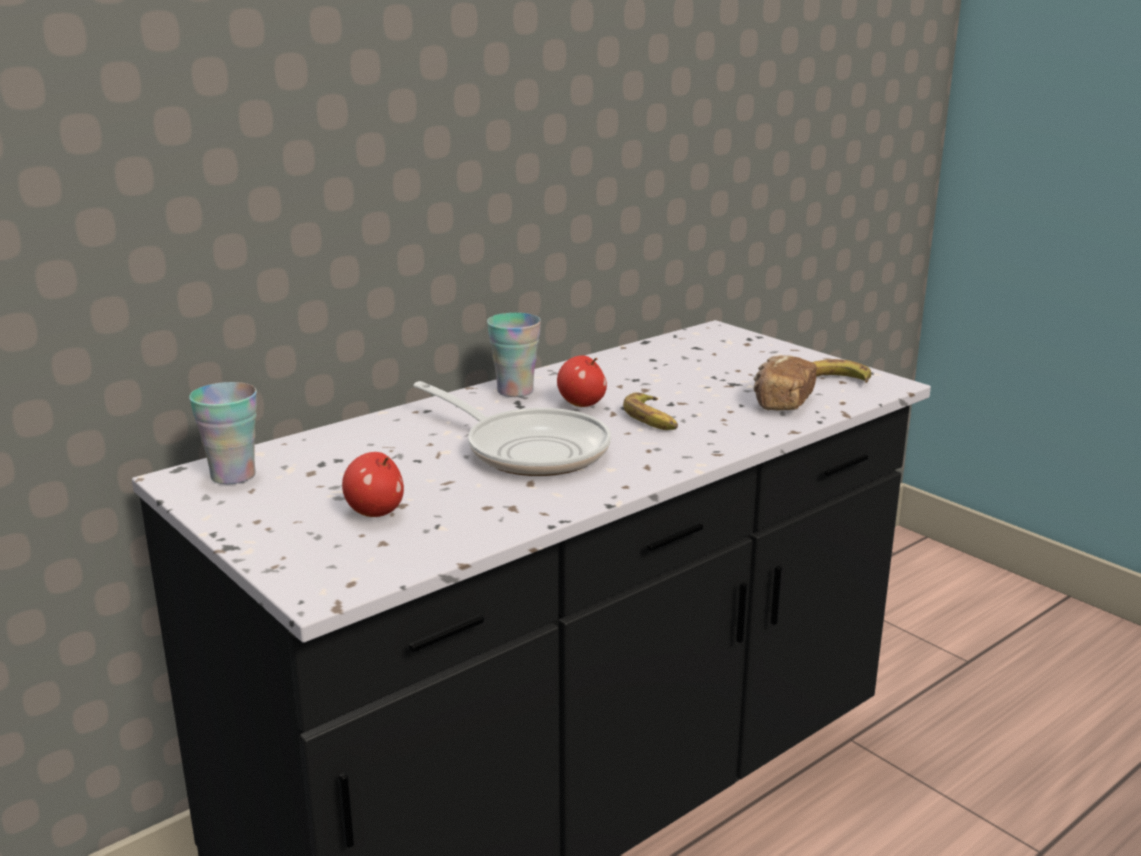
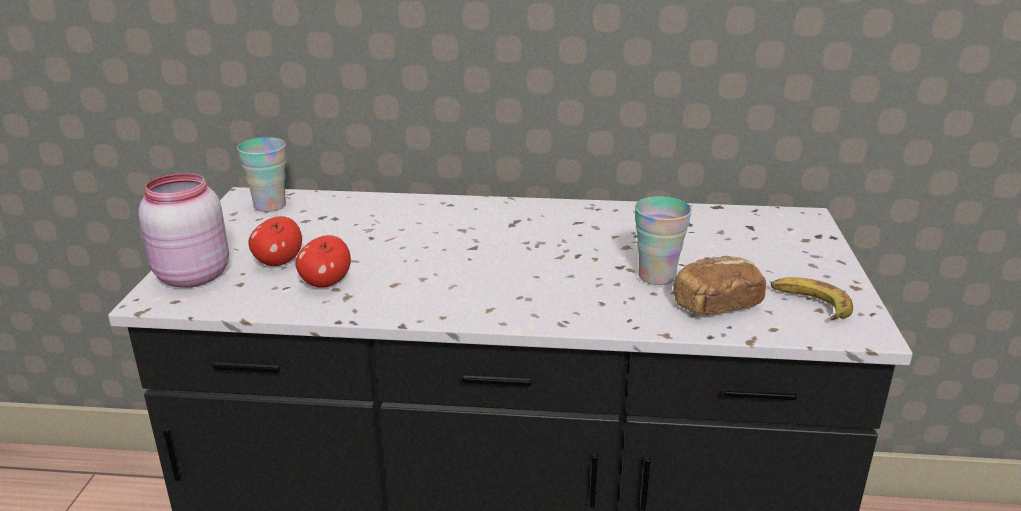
camera: 45 degrees right, 5 degrees up
frying pan [413,381,611,476] -> none
cup [487,313,541,397] -> cup moved to [635,196,692,285]
apple [557,355,607,407] -> apple moved to [295,235,351,288]
banana [623,392,678,430] -> none
none -> pink jar [139,173,229,288]

